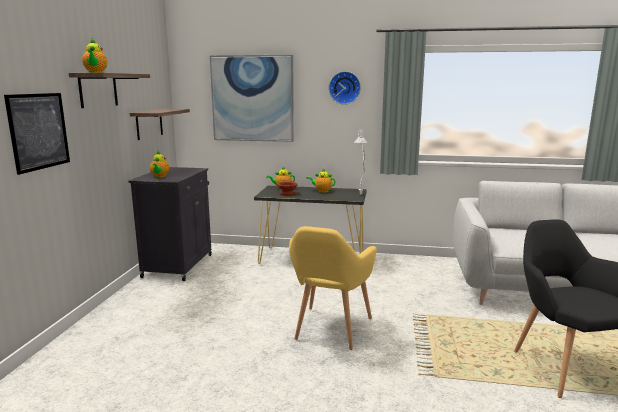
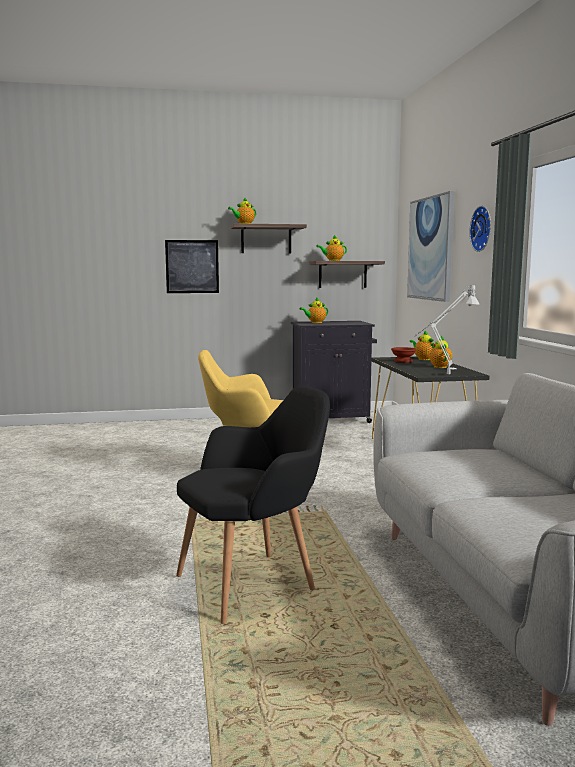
camera: 70 degrees right, 5 degrees down
none -> teapot [316,235,347,261]

